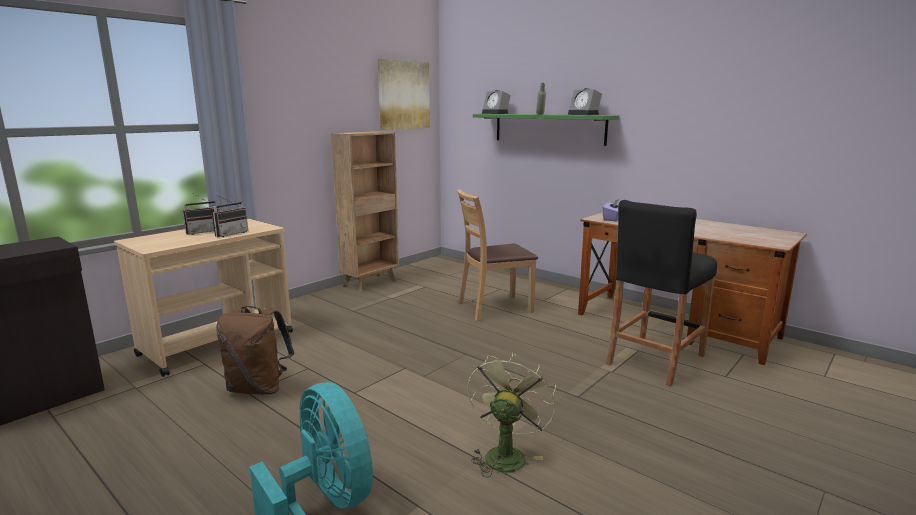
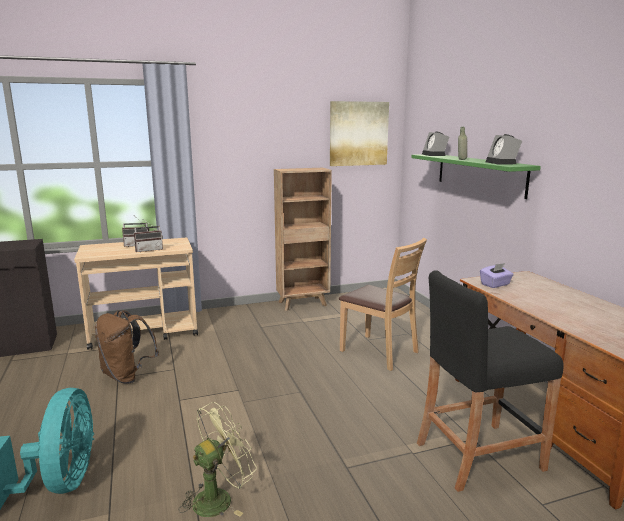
camera: 30 degrees right, 0 degrees up
brown chair [457,189,538,321] -> brown chair turned 150 degrees counterclockwise [339,238,427,371]

